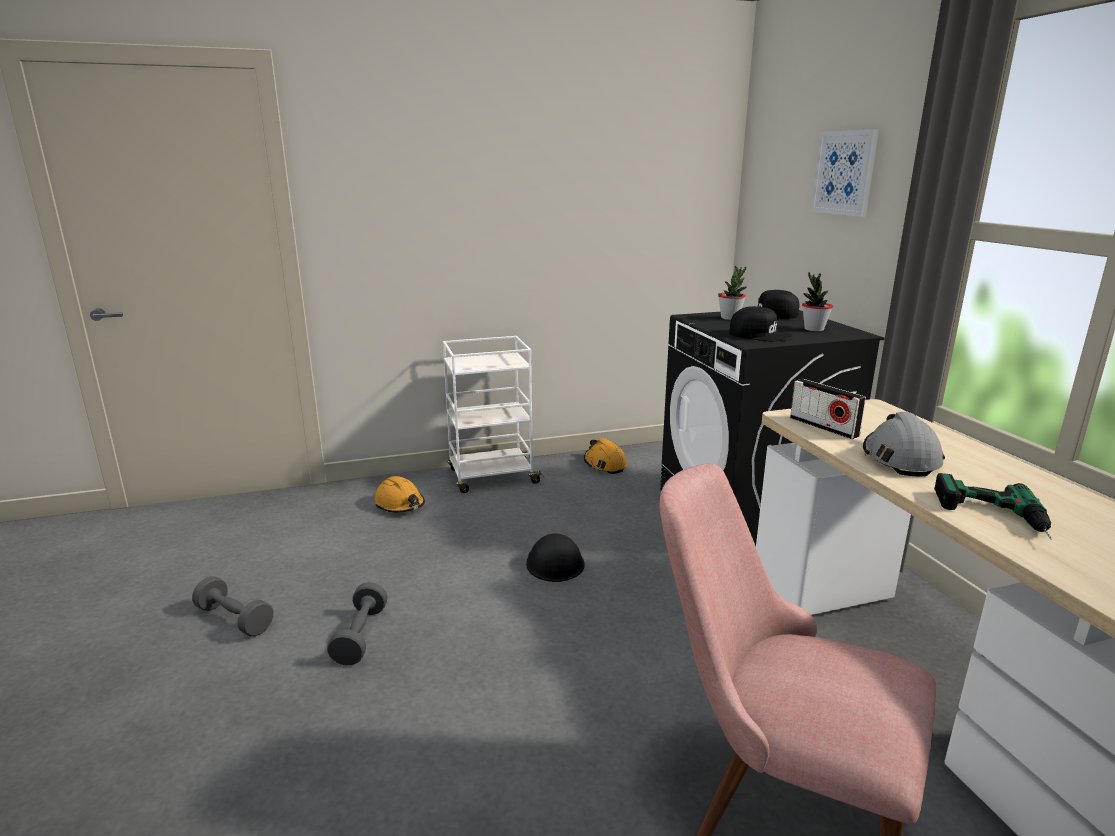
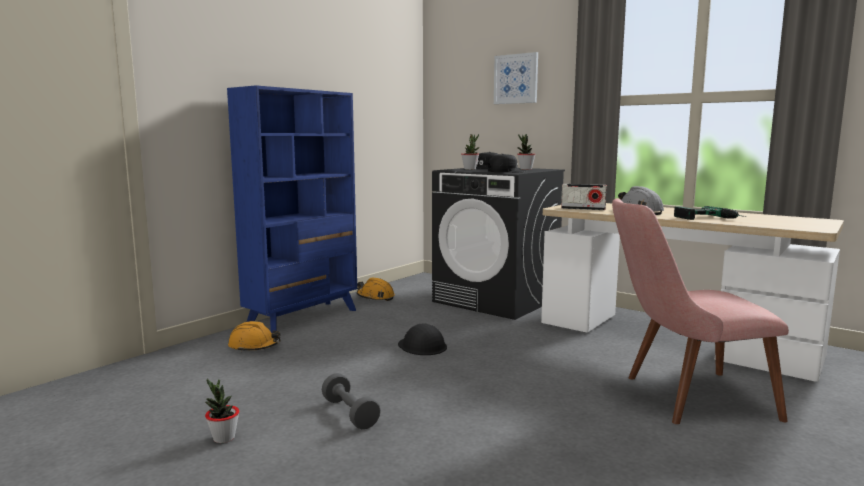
camera: 35 degrees left, 10 degrees down
grey dumbbell [192,576,273,636] -> potted plant [205,379,239,443]
white cart [443,336,544,493] -> blue bookcase [227,85,357,333]

